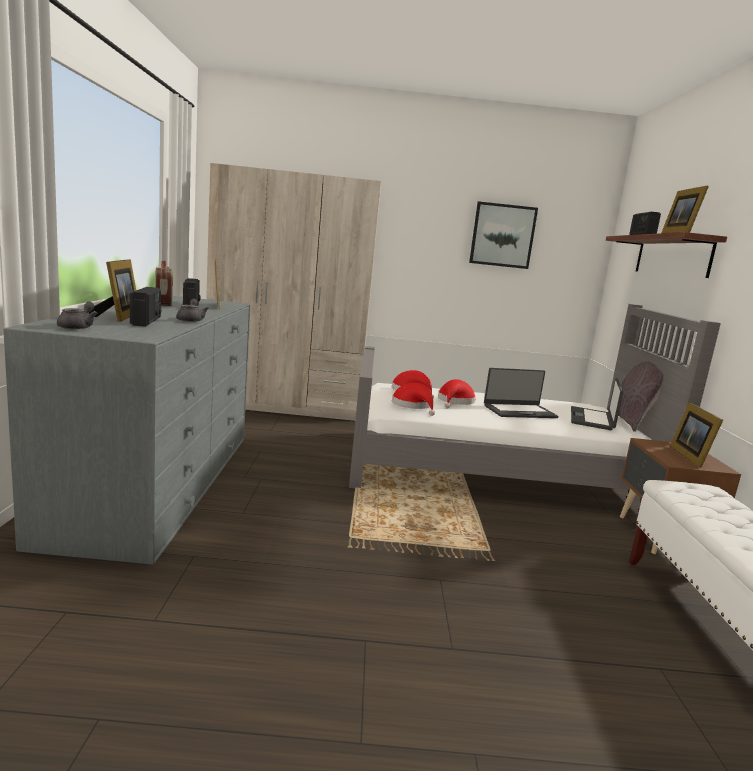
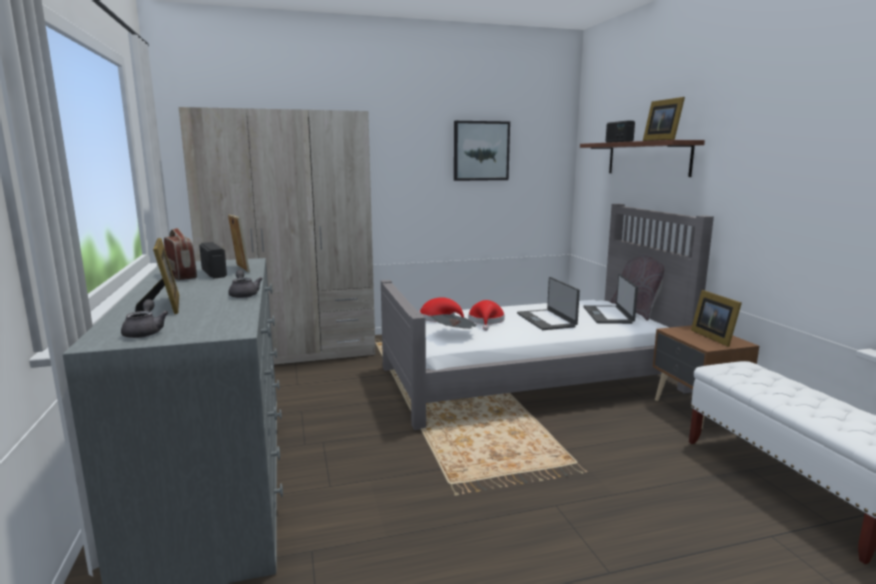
camera: 15 degrees left, 0 degrees up
radio [130,287,162,327] -> none
red hat [392,382,435,416] -> newspaper [430,314,477,329]
laptop [484,368,558,418] -> laptop turned 105 degrees clockwise [517,277,580,330]

